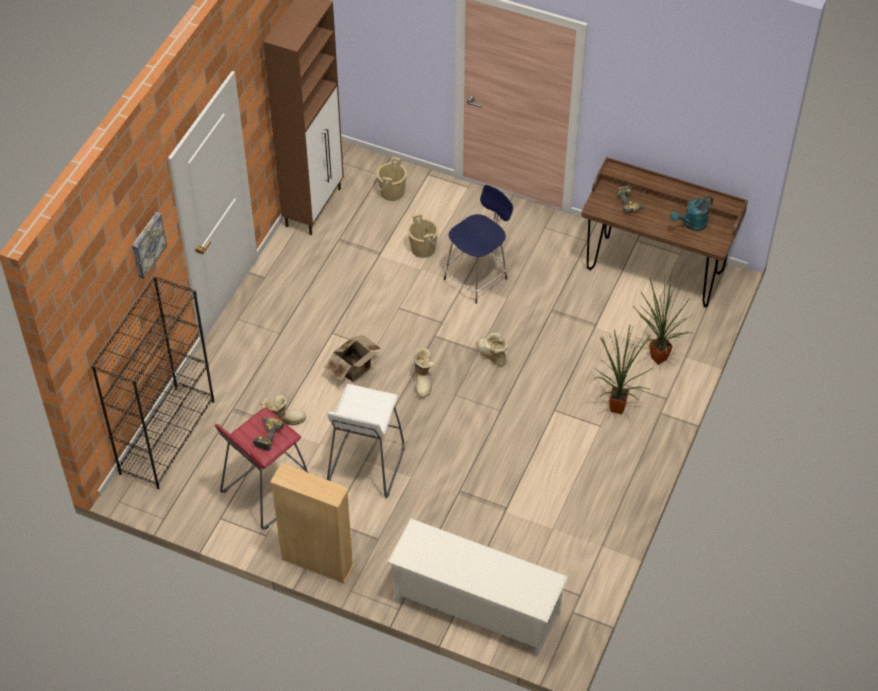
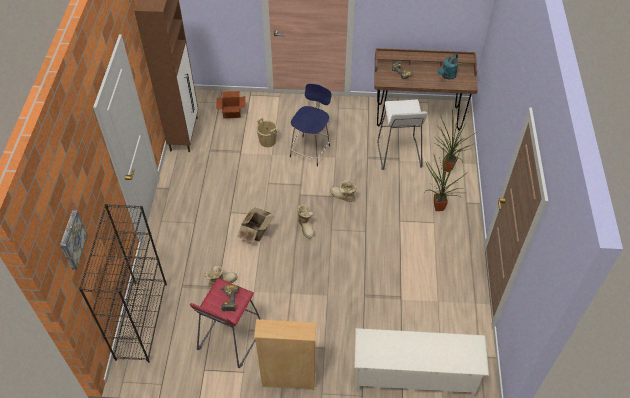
camera: 20 degrees left, 0 degrees up
picture [132,212,167,279] -> picture moved to [60,210,88,270]
white stool [327,384,405,498] -> white stool moved to [377,99,427,170]
beige bucket [377,157,407,201] -> cardboard box [216,91,245,119]

